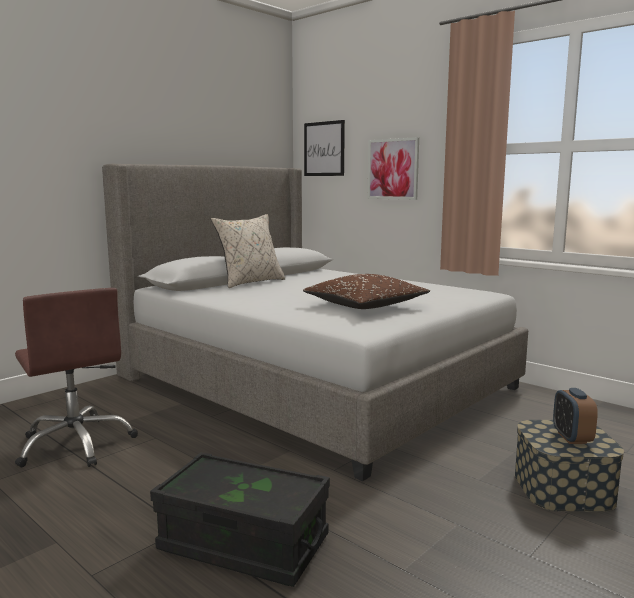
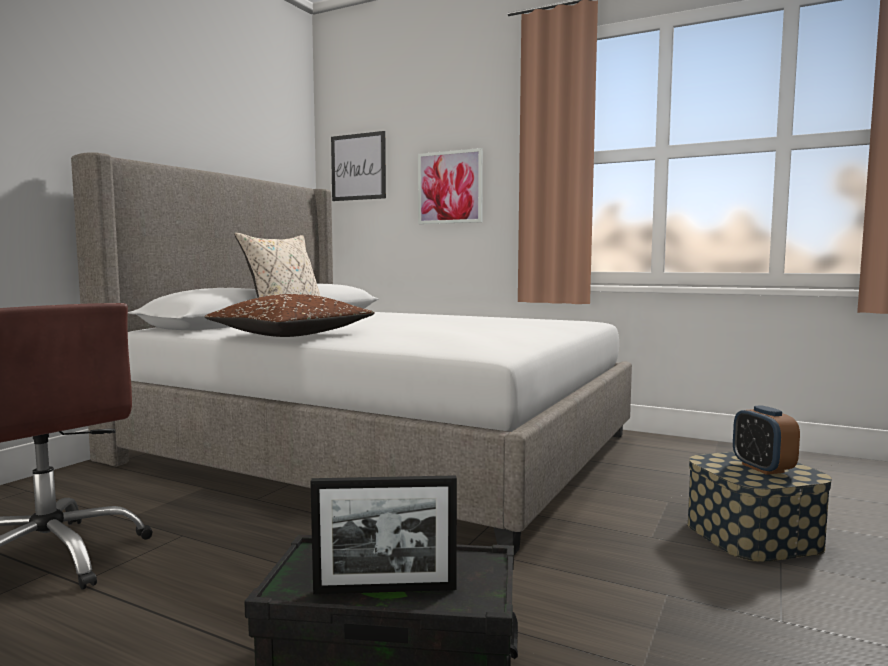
camera: 15 degrees left, 5 degrees down
brown pillow [303,274,430,309] -> brown pillow moved to [205,294,375,337]
none -> picture frame [310,475,457,594]

